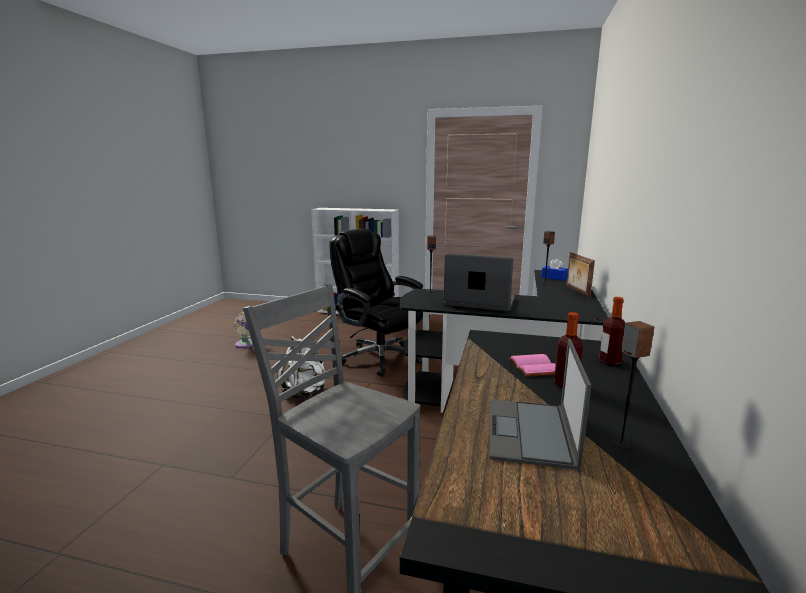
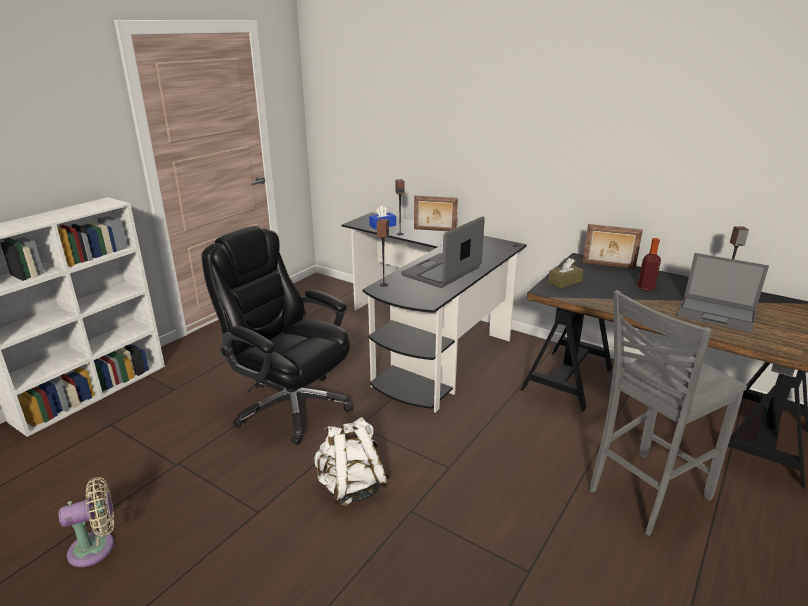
camera: 70 degrees left, 10 degrees up
black office chair [330,229,423,377] -> black office chair turned 60 degrees clockwise [202,226,353,445]
pink book [508,354,556,377] -> none
bottle [599,297,625,365] -> picture frame [583,224,643,269]
none -> brown tissue box [548,258,583,288]

